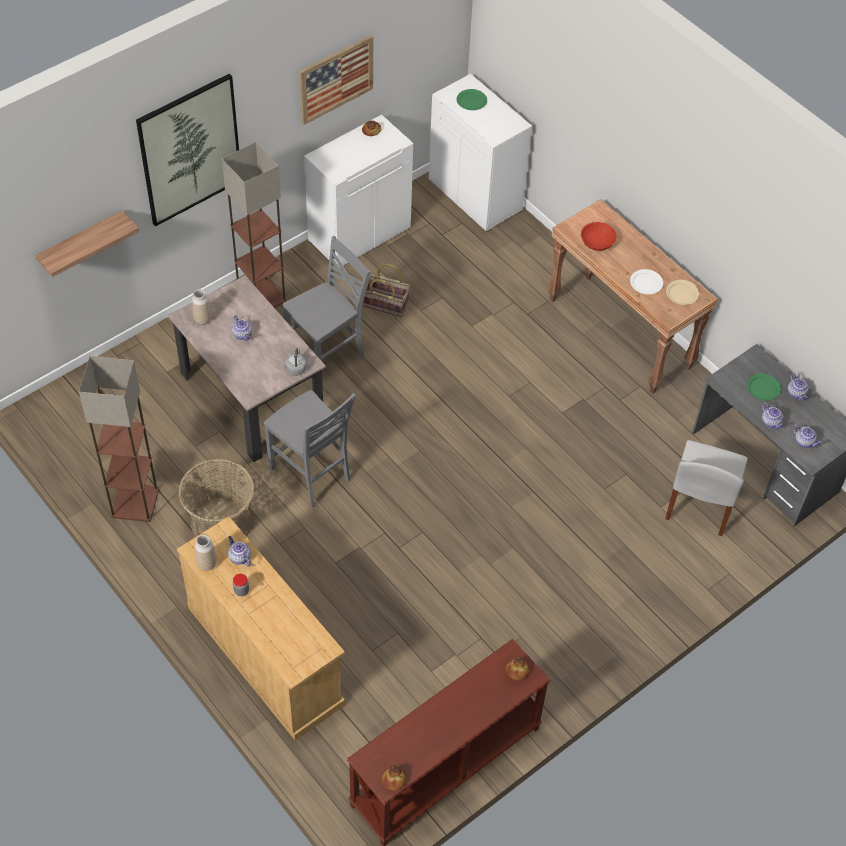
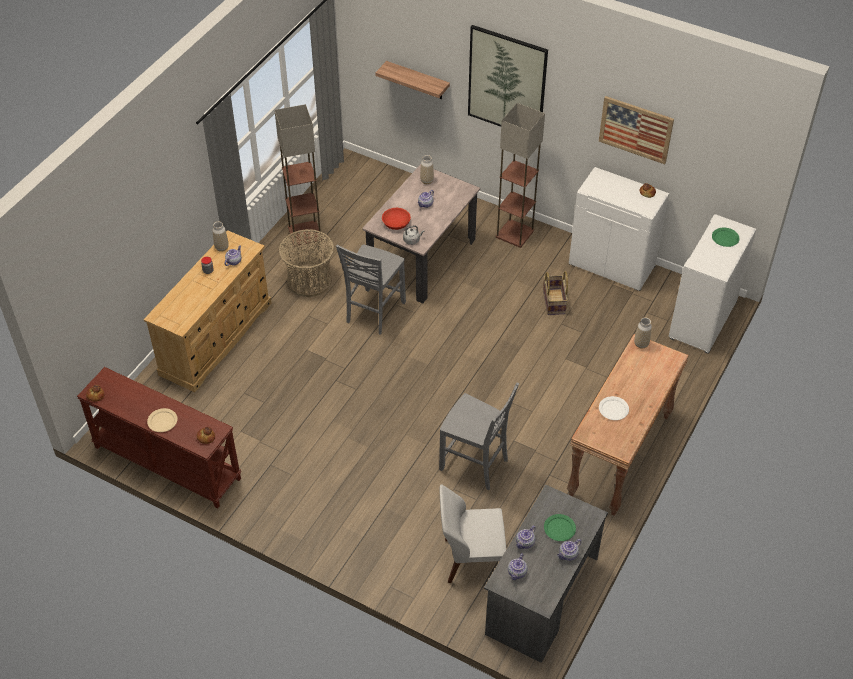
camera: 70 degrees right, 5 degrees down
grey chair [283,236,370,360] -> grey chair moved to [439,383,519,490]
red bowl [581,222,617,251] -> red bowl moved to [382,208,411,230]
beige plate [666,280,699,305] -> beige plate moved to [147,408,178,432]
none -> vase [634,318,652,349]

